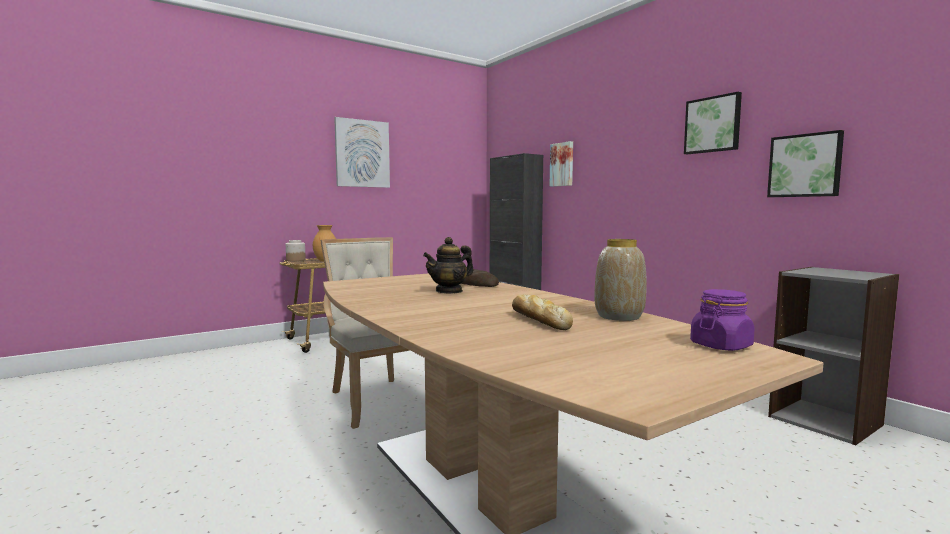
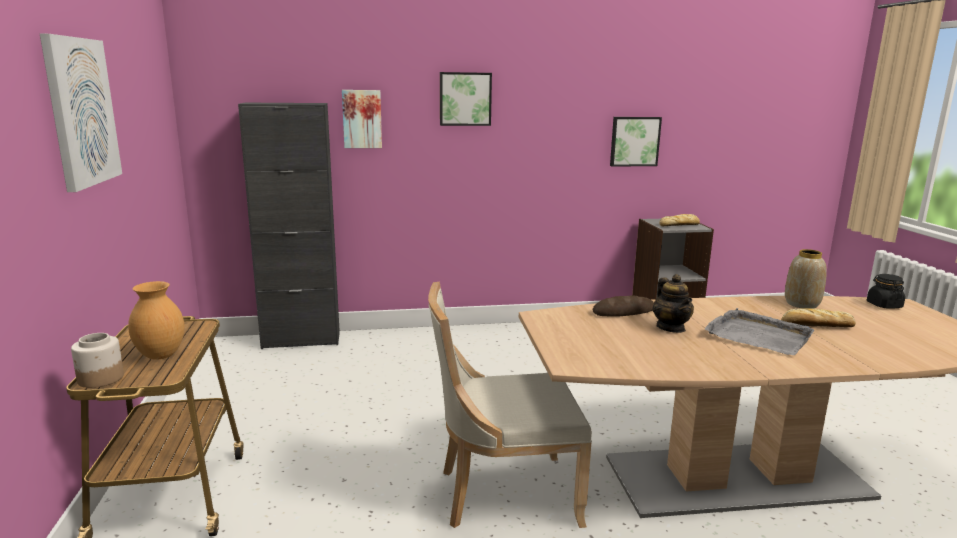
camera: 65 degrees left, 10 degrees up
picture [684,92,742,154] -> picture moved to [440,72,492,126]
purple jar [690,289,755,351] -> black jar [867,274,905,309]
none -> bread [659,214,700,226]
none -> grey tray [705,308,814,355]

